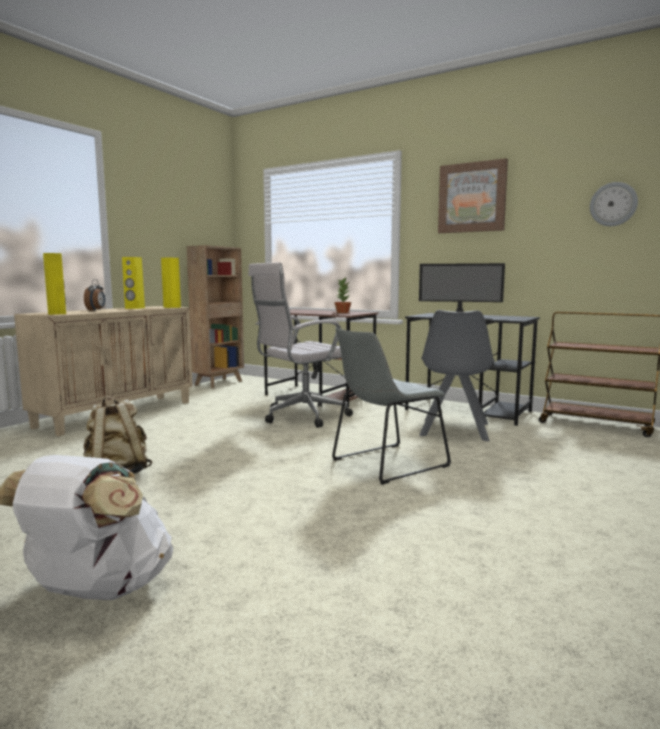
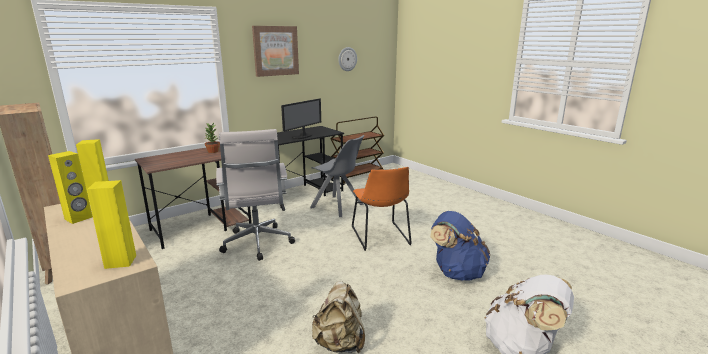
camera: 70 degrees left, 10 degrees up
alarm clock [84,279,105,311] -> none
grey chair [332,328,451,485] -> orange chair [352,167,412,251]
none -> blue backpack [430,211,490,281]

